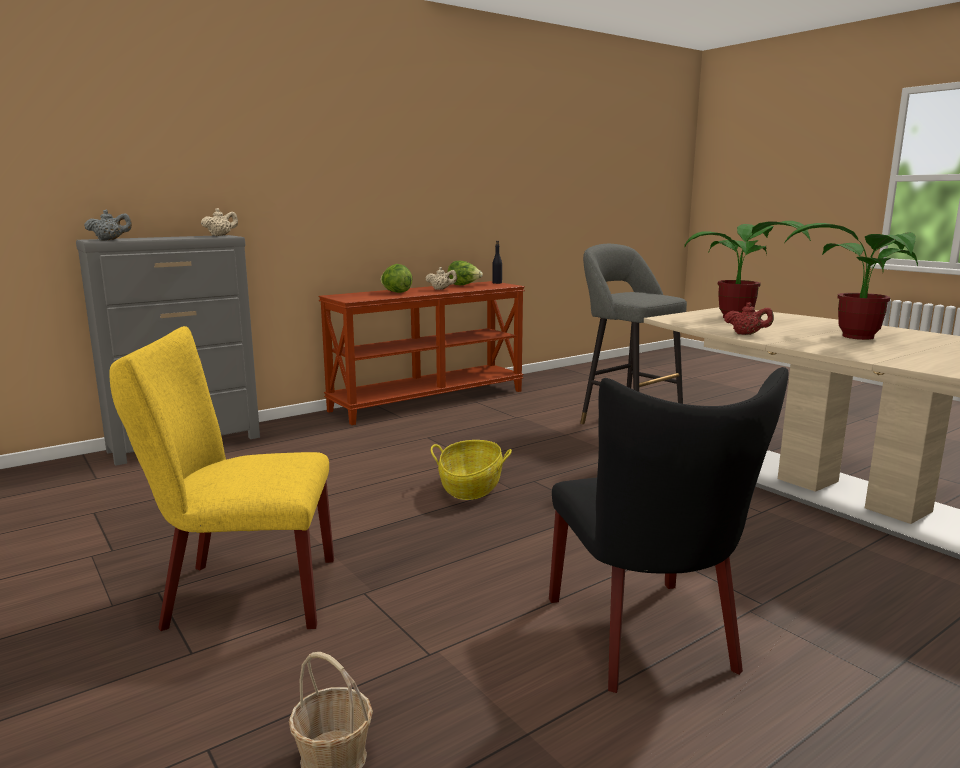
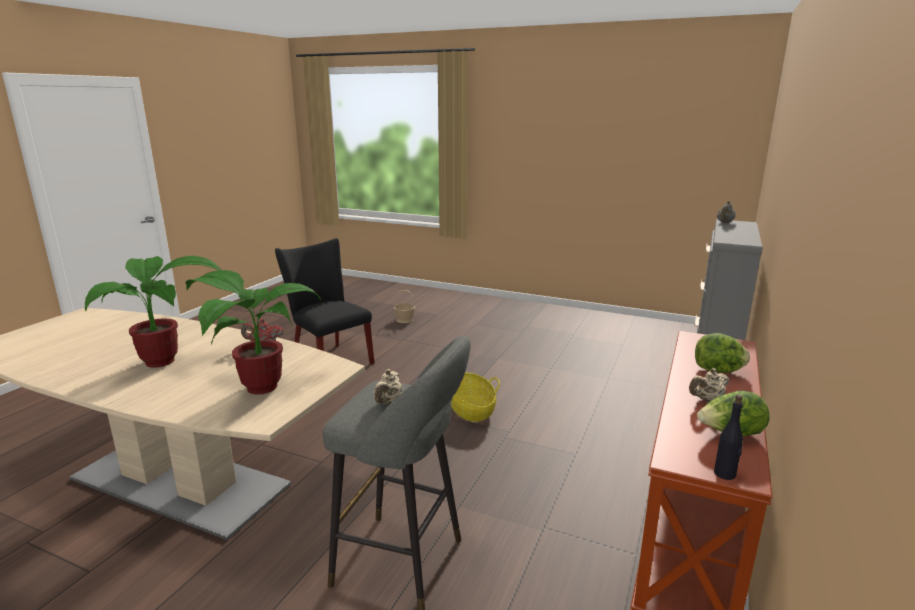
camera: 150 degrees right, 5 degrees up
yellow chair [109,326,334,631] -> none
beige teapot [201,208,238,236] -> beige teapot moved to [374,369,403,405]

